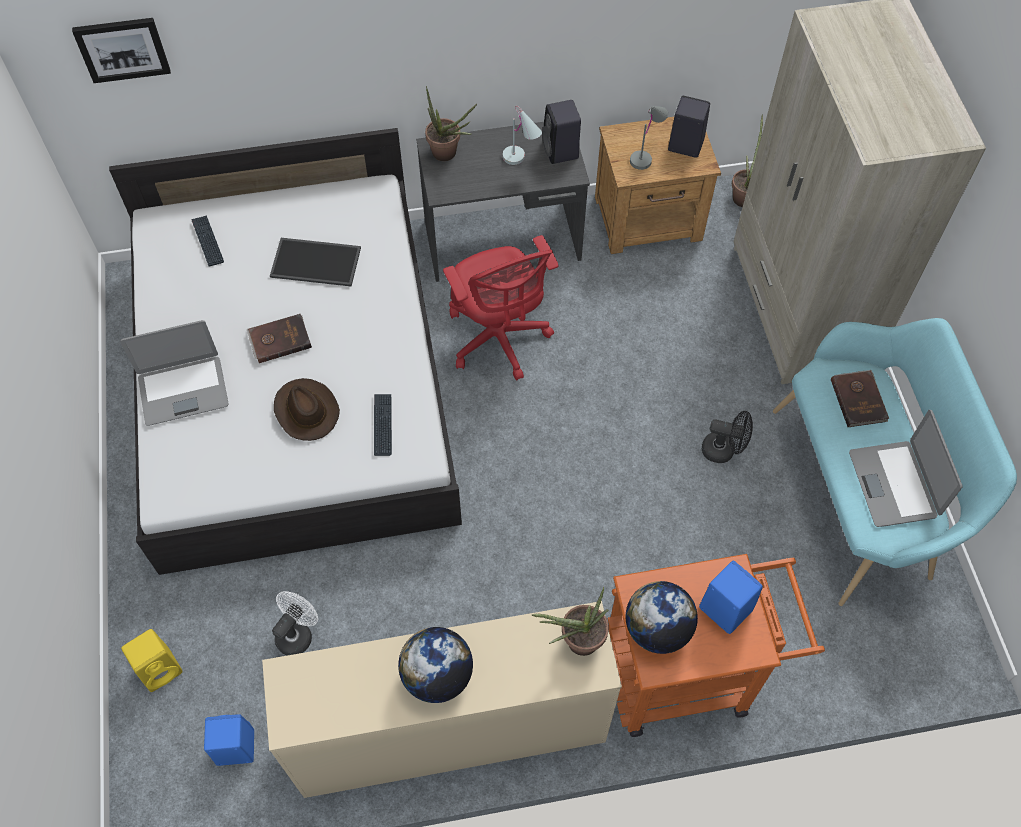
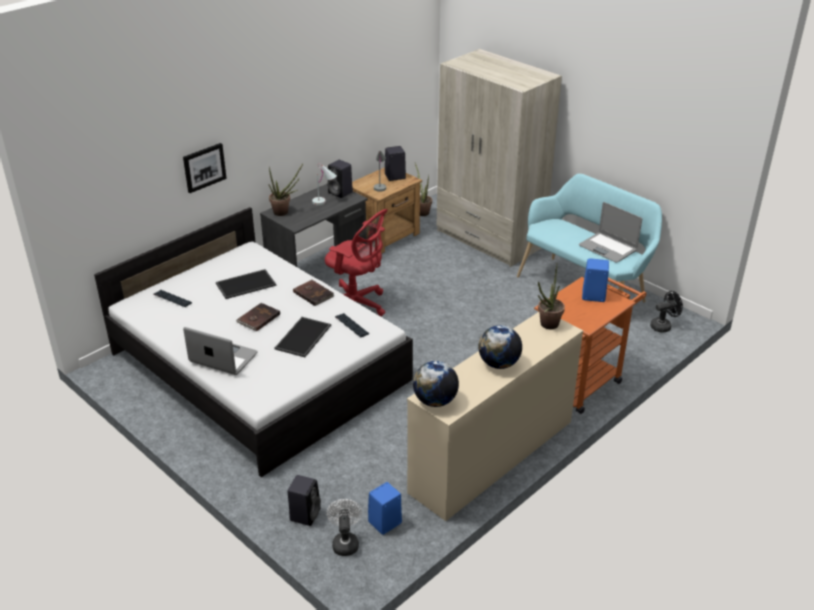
camera: 35 degrees left, 25 degrees down
picture [72,18,171,83] -> picture moved to [183,143,227,193]
laptop [120,320,229,426] -> laptop turned 105 degrees counterclockwise [183,327,257,375]
yellow speaker [121,629,183,692] -> black speaker [287,475,321,526]
white fan [272,591,318,656] -> white fan moved to [327,499,362,556]
brown hat [274,378,340,441] -> tray [275,317,331,357]
globe [626,581,698,654] -> globe moved to [413,361,459,407]
black fan [702,411,753,463] -> black fan moved to [650,291,683,333]
brown book [831,370,889,427] -> brown book moved to [293,280,334,306]

